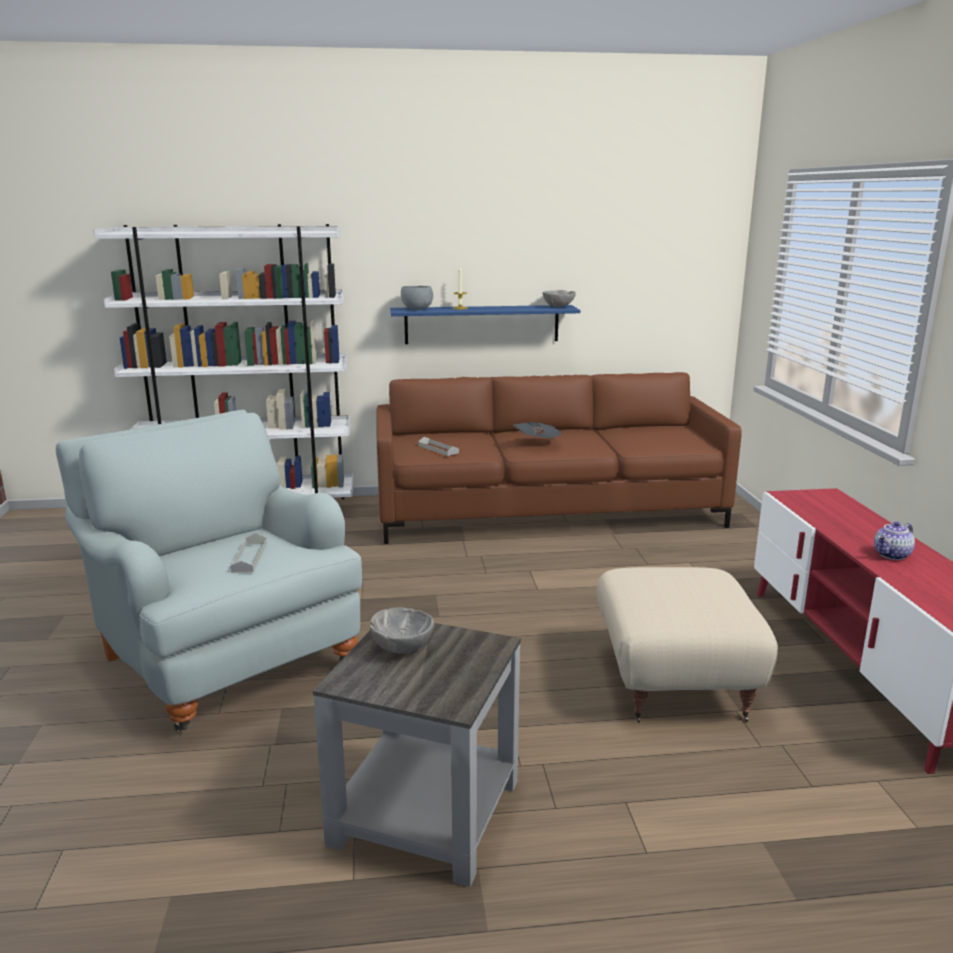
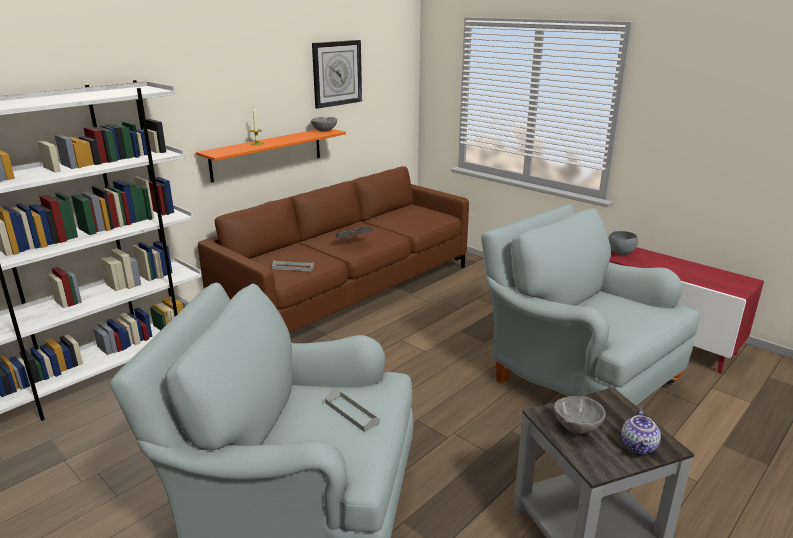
camera: 40 degrees left, 5 degrees up
blue shelf [390,305,580,344] -> orange shelf [196,129,346,183]
grey bowl [401,286,433,310] -> grey bowl moved to [608,231,638,255]
beige ottoman [596,567,778,723] -> grey armchair [481,204,699,406]
teapot [874,522,915,560] -> teapot moved to [621,408,661,455]
none -> wall clock [312,40,362,109]

